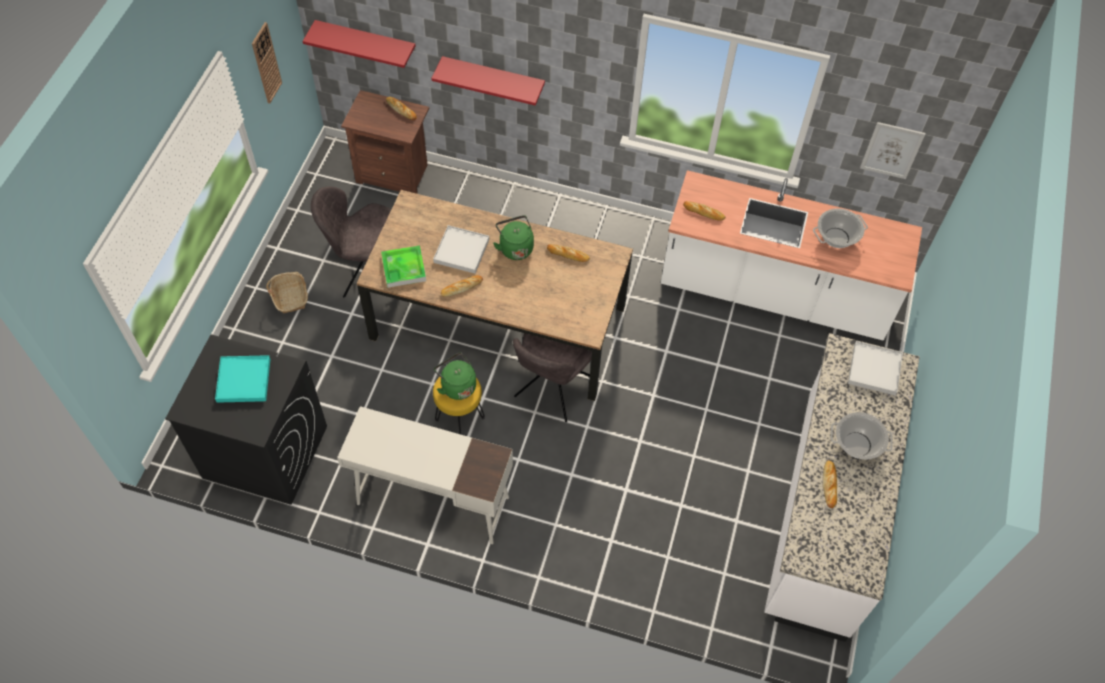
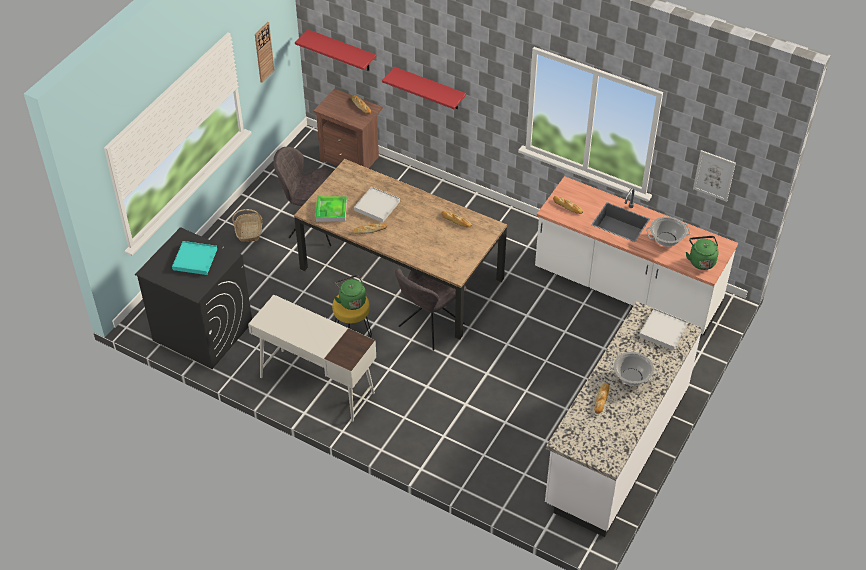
camera: 15 degrees right, 10 degrees down
green kettle [493,215,534,260] -> green kettle moved to [686,236,719,270]

